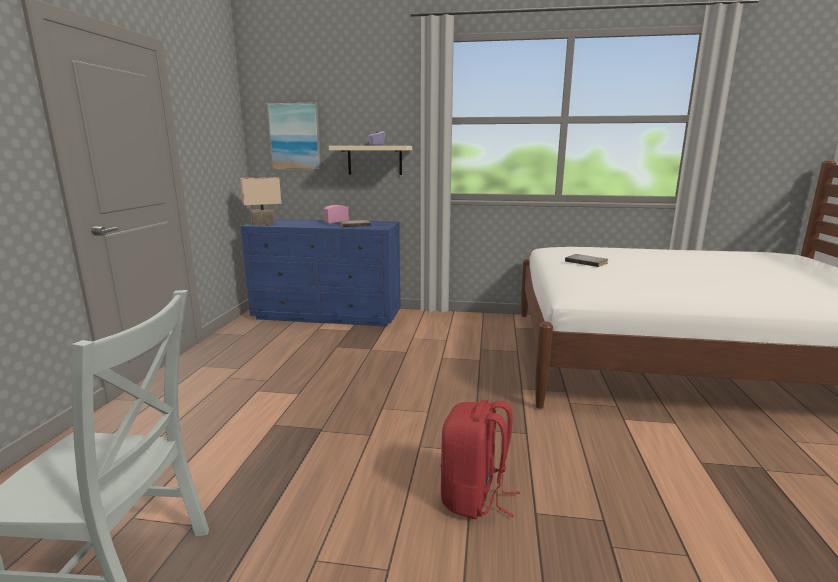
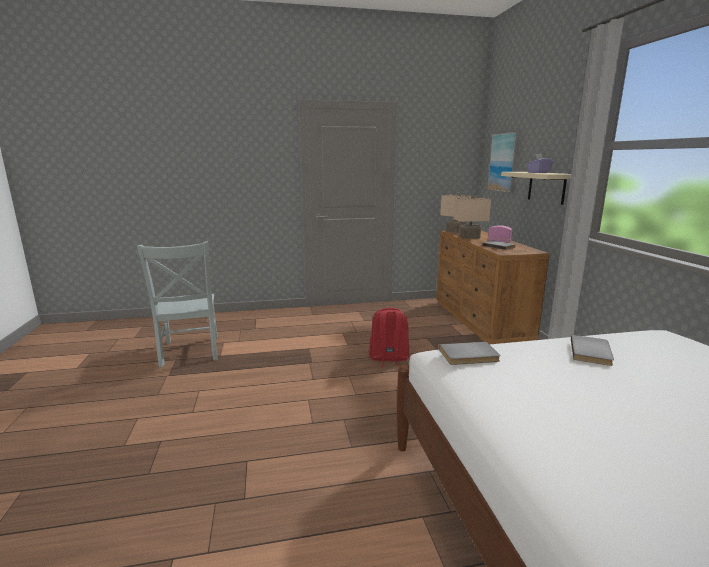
camera: 70 degrees right, 0 degrees up
blue dresser [241,219,401,327] -> brown dresser [436,230,550,344]
red backpack [441,400,520,519] -> red backpack moved to [369,308,409,368]
none -> grey book [439,342,500,365]
none -> beige table lamp [454,195,491,239]

